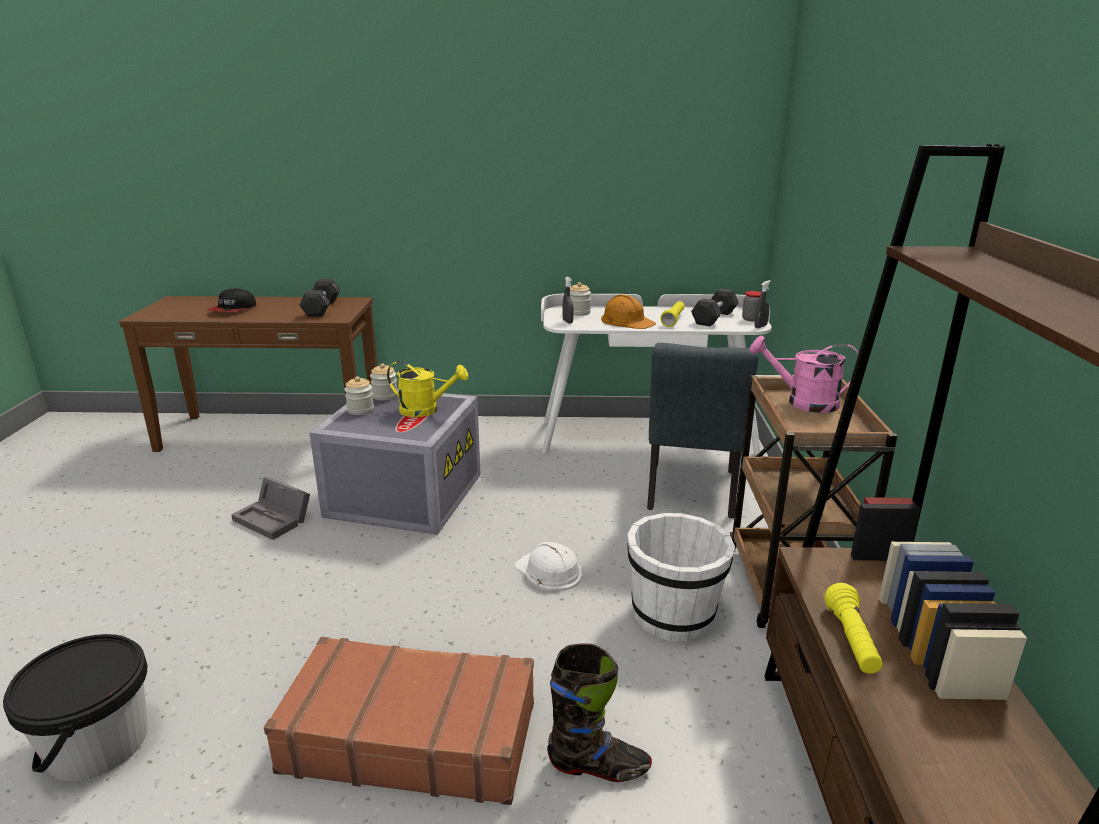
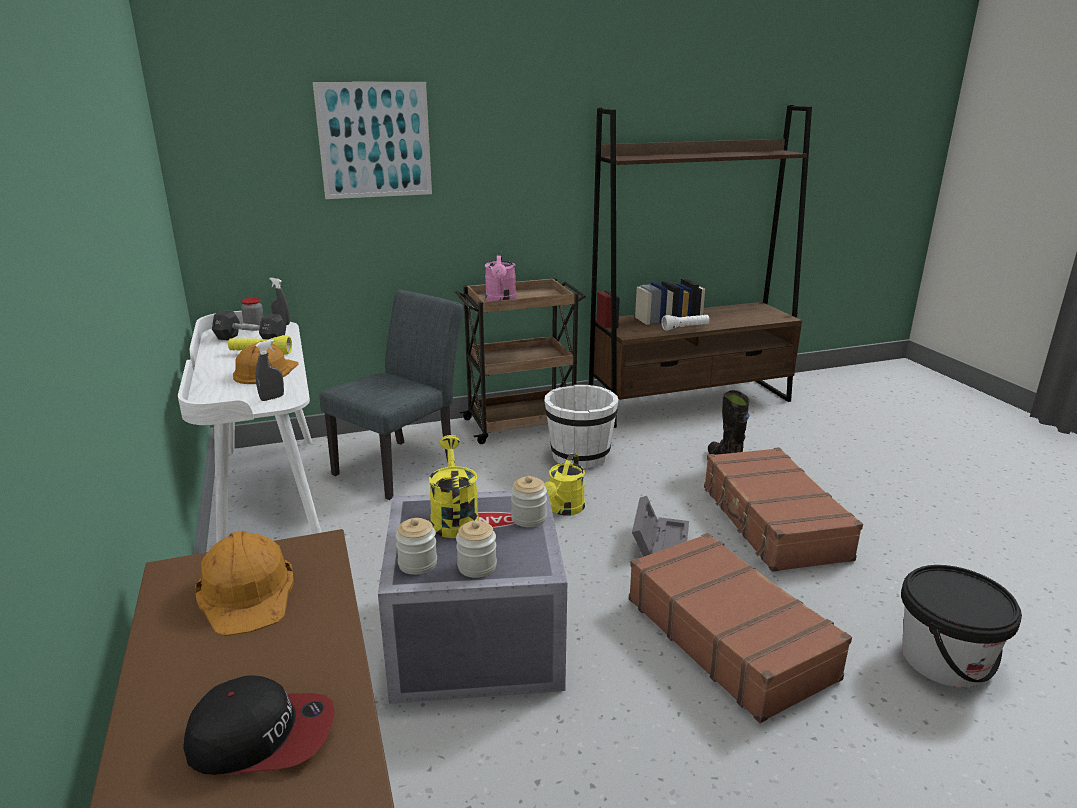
camera: 110 degrees left, 0 degrees up
grey storage box [231,477,310,540] -> grey storage box moved to [632,496,689,557]
black dumbbell [299,279,340,317] -> orange hard hat [195,531,294,636]
white hard hat [515,542,582,591] -> yellow watering can [544,453,585,515]
jar [570,282,591,316] -> jar moved to [511,476,547,527]
grey chair [647,343,758,518] -> grey chair turned 45 degrees counterclockwise [320,290,463,500]
yellow flashlight [824,583,883,674] -> white flashlight [662,315,710,331]
none -> picture [313,82,432,199]
none -> brown suitcase [629,533,852,723]

